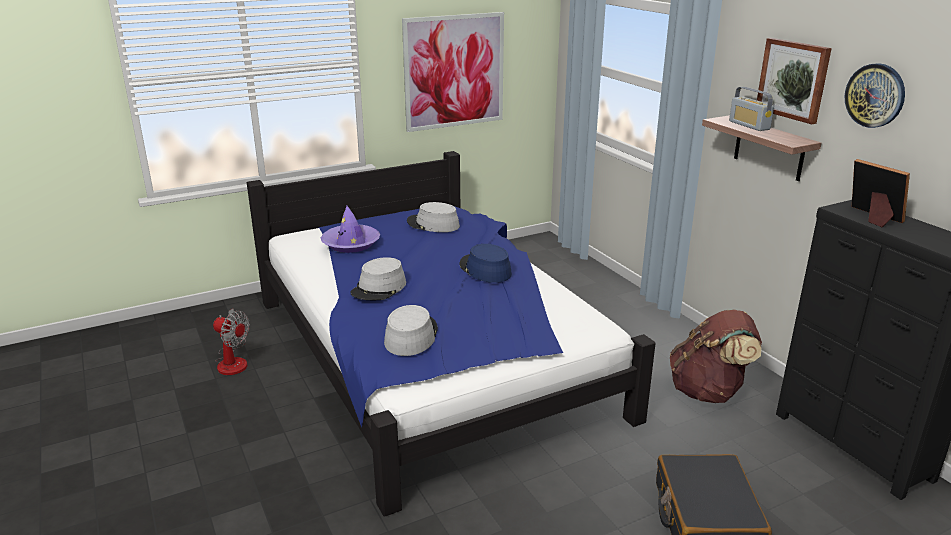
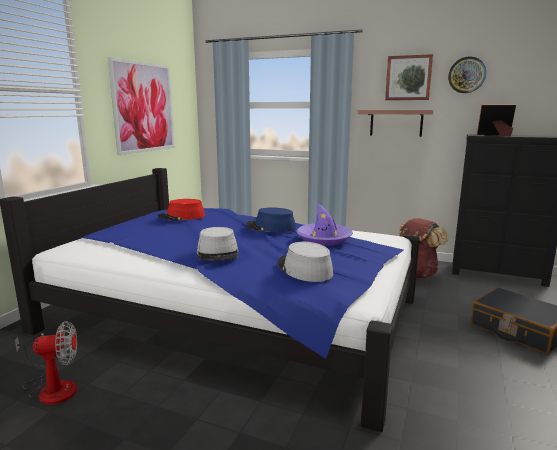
camera: 40 degrees left, 10 degrees down
purple hat [321,206,380,253] -> purple hat moved to [297,202,353,246]
grey hat [407,202,460,232] -> red hat [157,199,205,221]
radio [729,87,774,131] -> none

